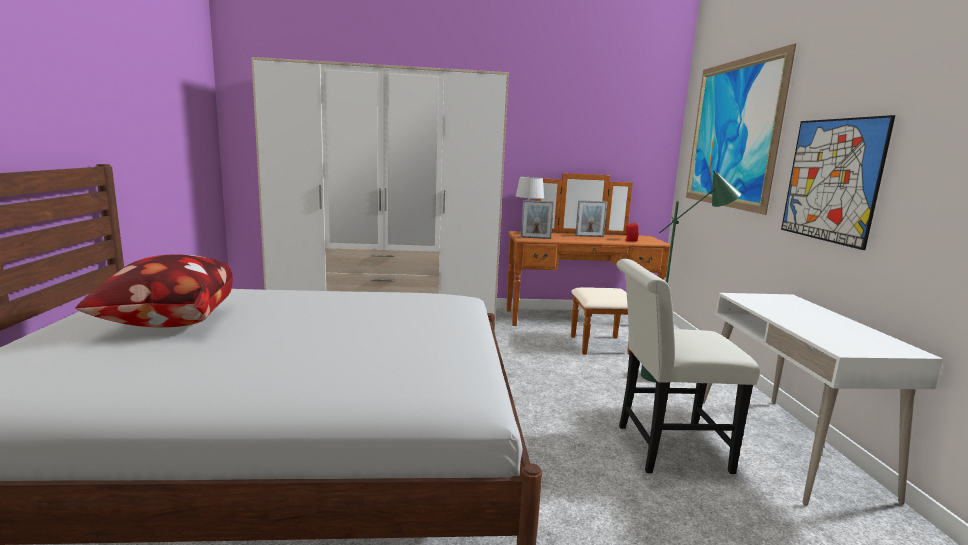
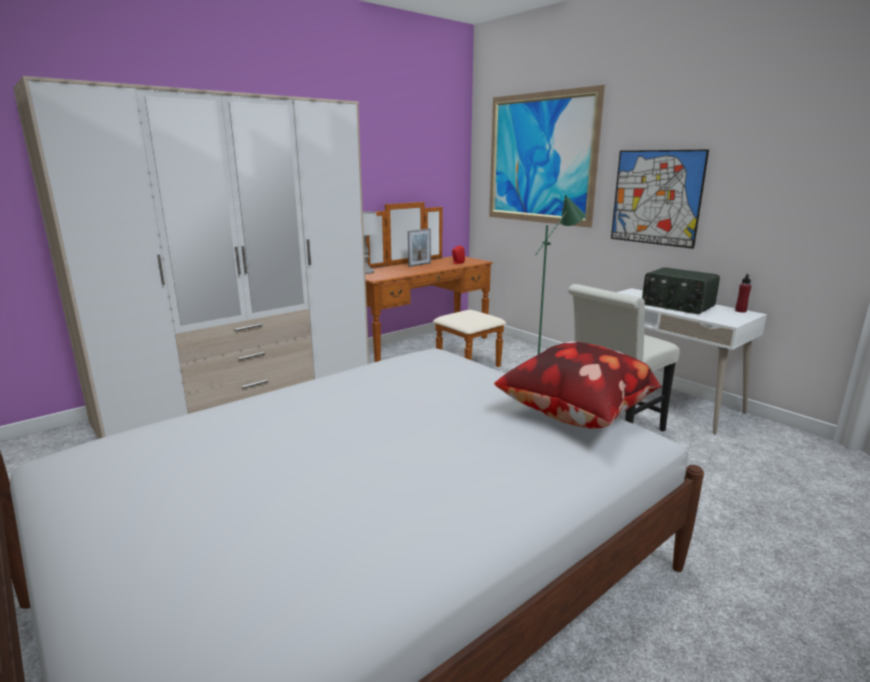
camera: 35 degrees left, 5 degrees up
pillow [75,254,233,328] -> pillow moved to [494,341,663,428]
picture frame [521,200,554,239] -> none
none -> radio [642,267,720,314]
none -> red bottle [735,274,751,312]

